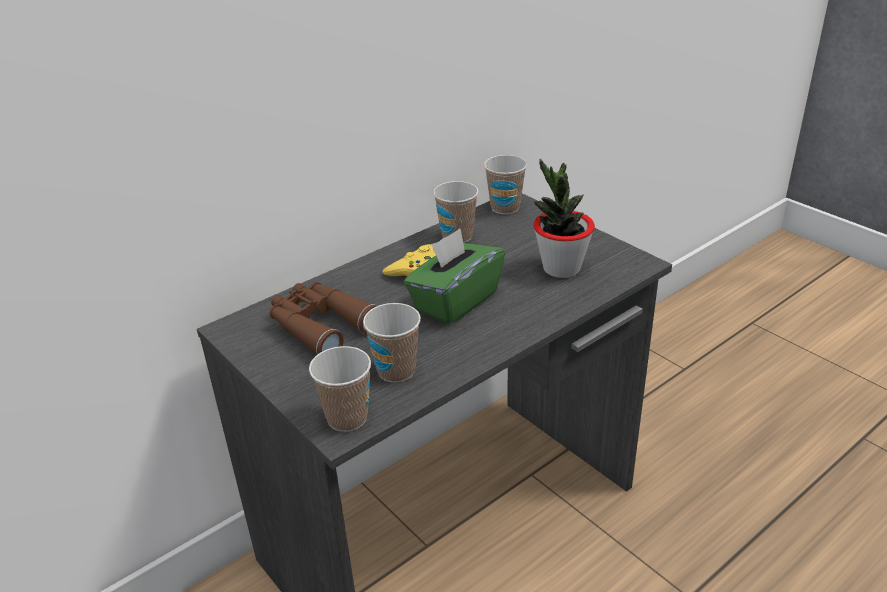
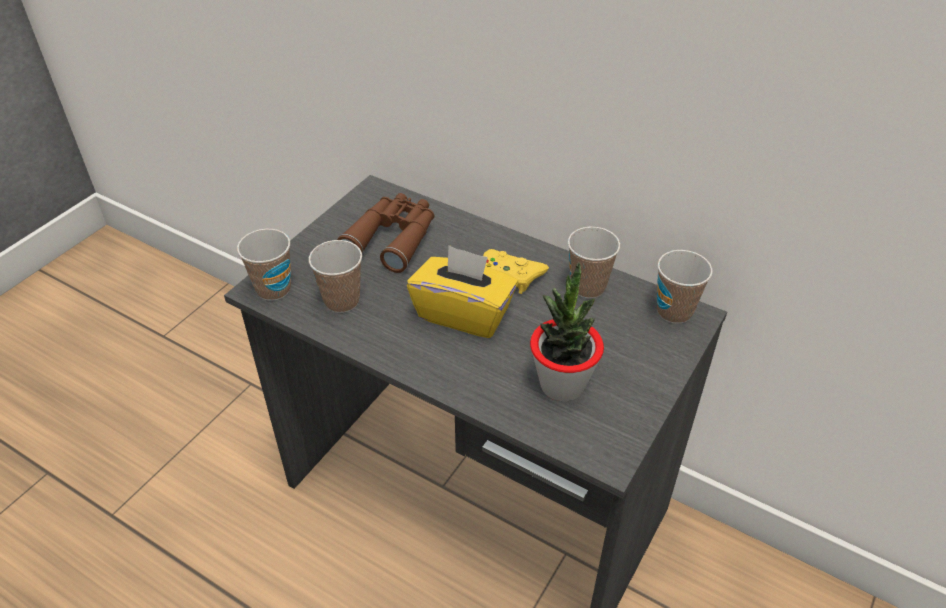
camera: 70 degrees right, 10 degrees up
green tissue box [404,229,505,324] -> yellow tissue box [407,245,519,338]

